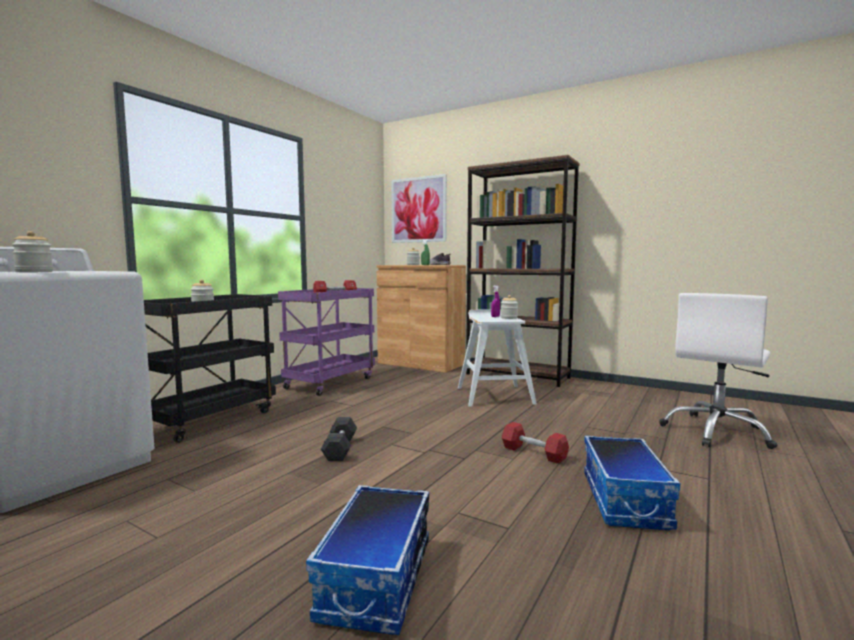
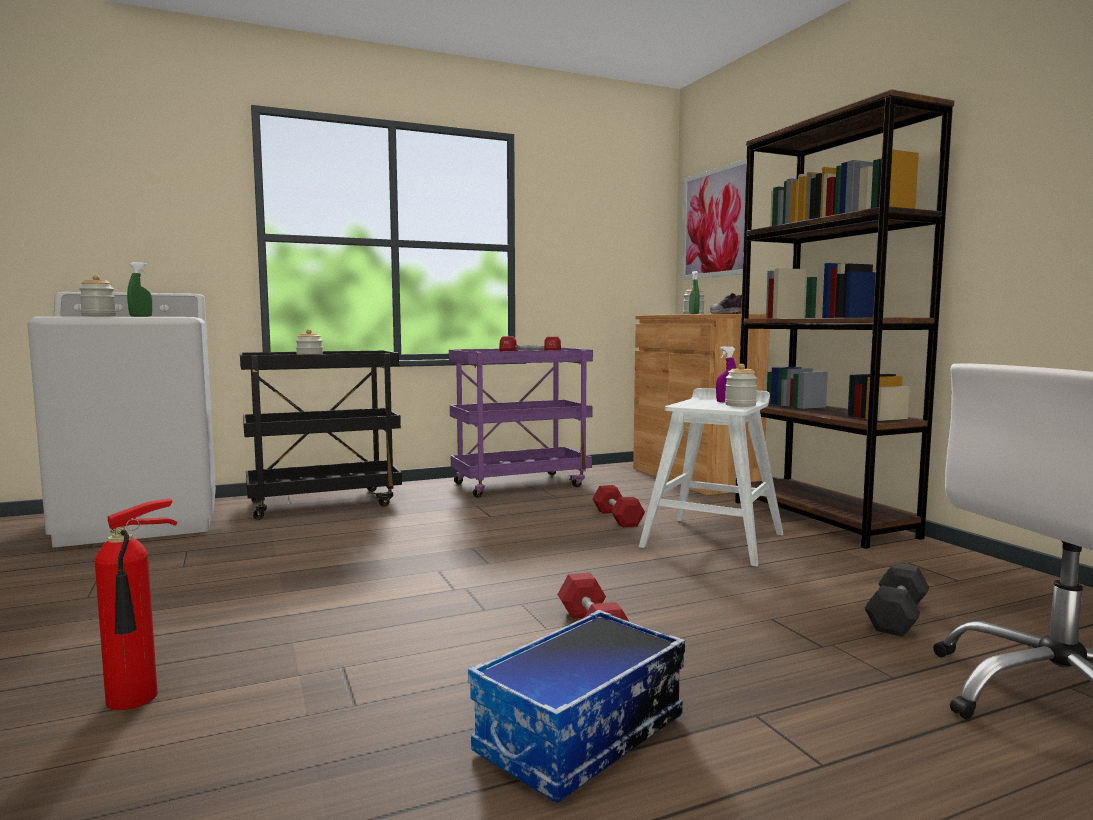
camera: 35 degrees right, 0 degrees up
storage box [306,485,429,635] -> fire extinguisher [95,499,178,710]
black dumbbell [321,417,357,461] -> black dumbbell moved to [864,563,929,637]
none -> green spray bottle [127,262,153,317]
none -> red dumbbell [592,485,645,528]

